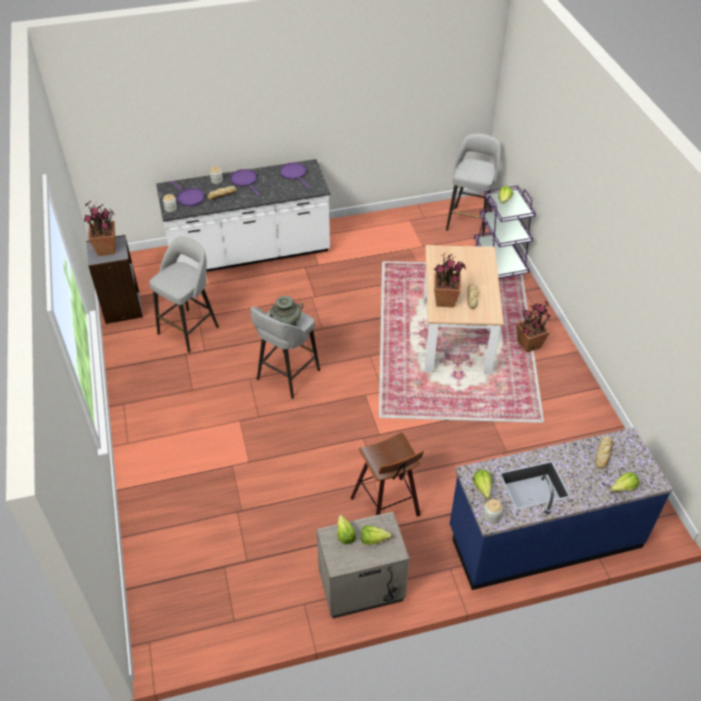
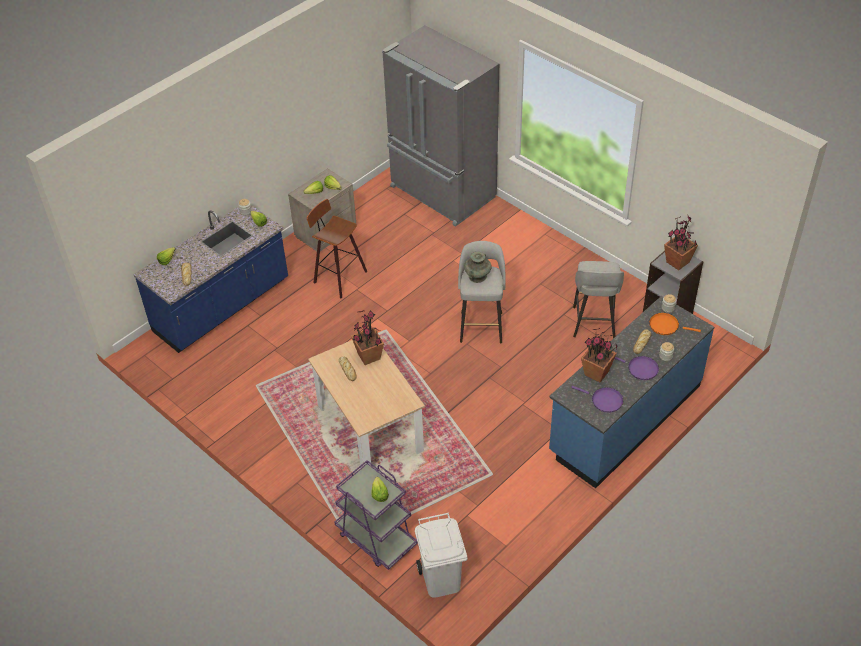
camera: 150 degrees right, 0 degrees up
white counter [156,159,330,272] -> blue counter [549,296,714,488]
purple frying pan [171,181,205,206] -> orange frying pan [649,313,701,335]
grey stool [446,134,501,236] -> white trash can [415,513,468,598]
potted plant [516,301,550,353] -> potted plant moved to [581,328,617,382]
none -> grey fridge [382,25,499,226]

